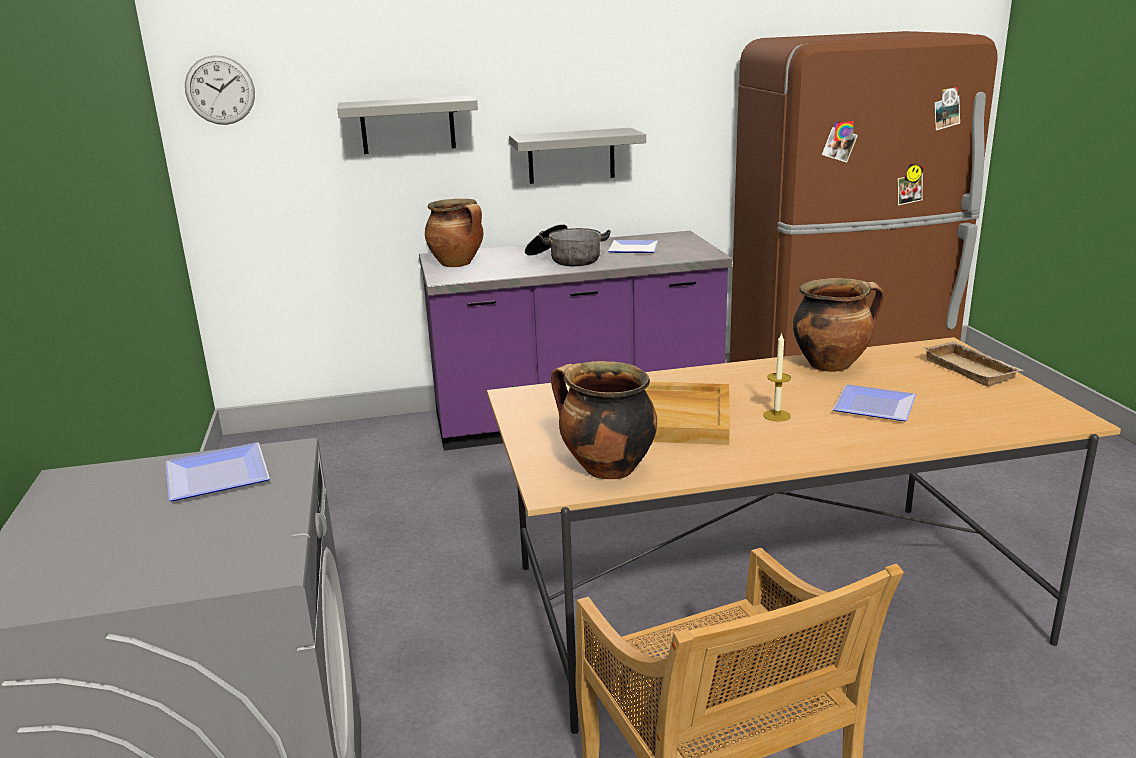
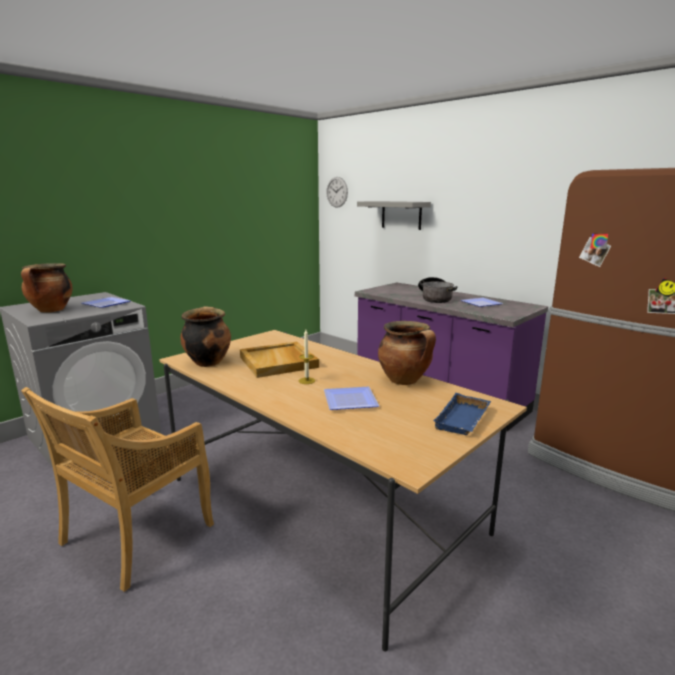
camera: 55 degrees right, 5 degrees down
cooking pot [425,199,483,267] -> cooking pot moved to [21,263,73,312]
grey shelf [509,128,646,184] -> none
beige tray [922,341,1024,387] -> blue tray [433,393,491,435]

